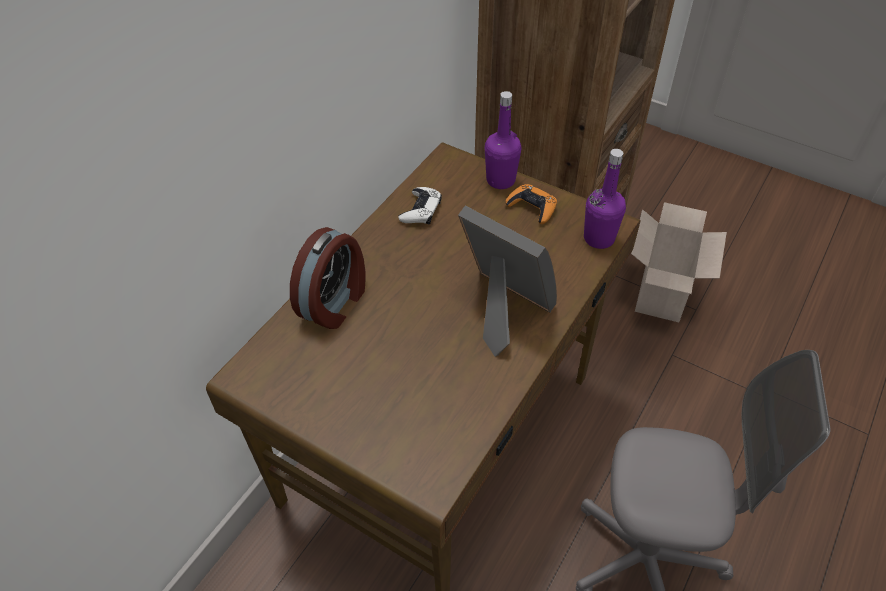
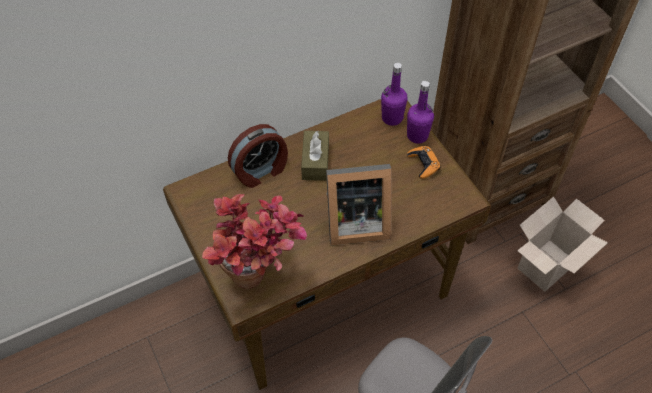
camera: 30 degrees right, 5 degrees up
white game controller [398,187,442,225] -> none
picture frame [458,206,557,357] -> picture frame turned 105 degrees clockwise [326,164,392,245]
purple bottle [584,149,626,249] -> purple bottle moved to [381,63,408,126]
none -> potted plant [202,194,307,289]
none -> brown tissue box [301,131,329,181]

